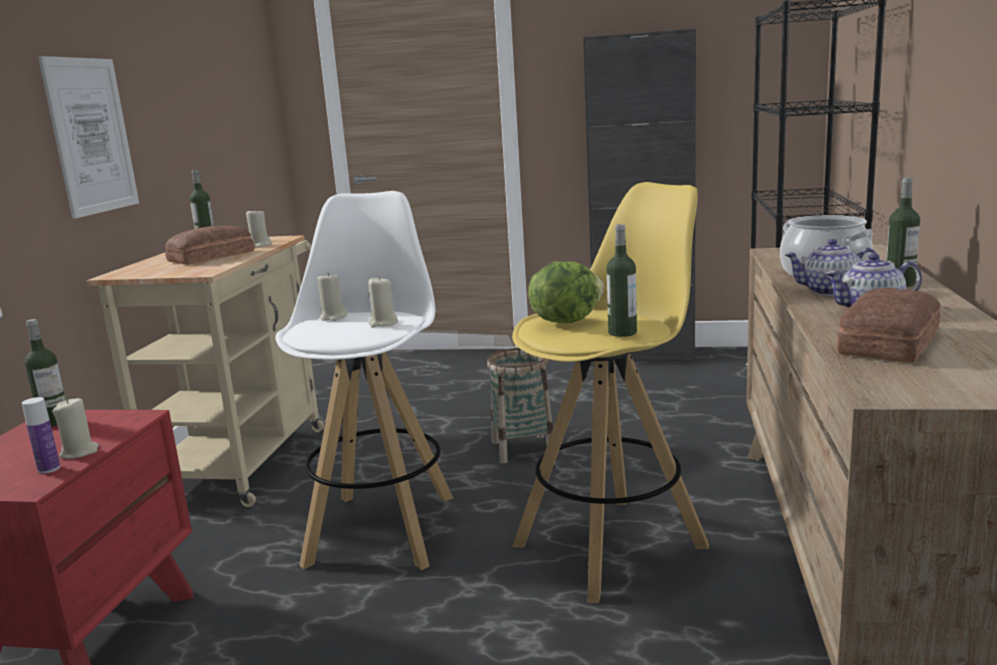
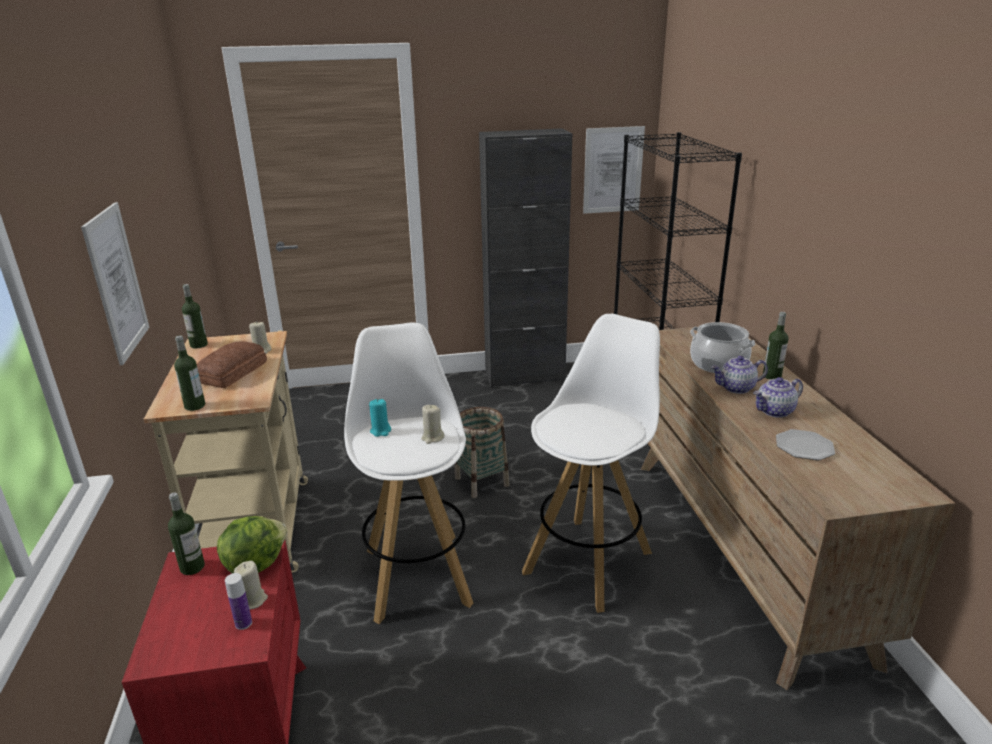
camera: 20 degrees left, 10 degrees up
beige candle [317,272,347,321] -> turquoise candle [369,399,391,437]
yellow stool [512,182,709,603] -> white stool [522,314,660,613]
lettuce [528,261,604,324] -> lettuce moved to [217,516,287,573]
bottle [607,224,637,337] -> bottle moved to [174,335,205,411]
bread [836,288,941,363] -> plate [776,429,835,460]
none -> picture [583,126,645,214]

